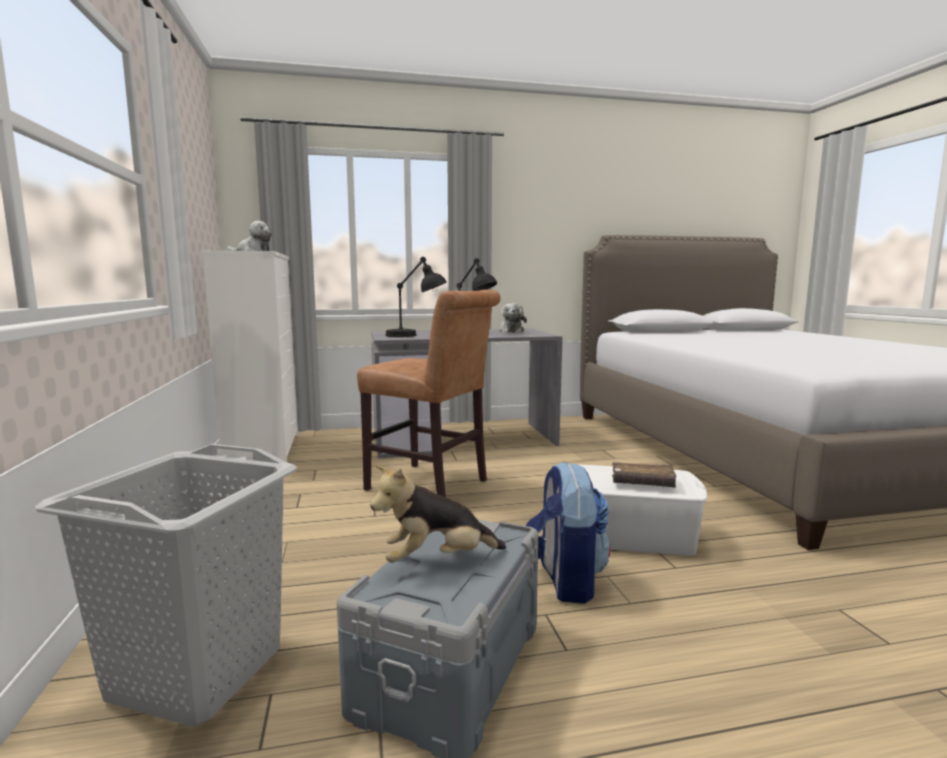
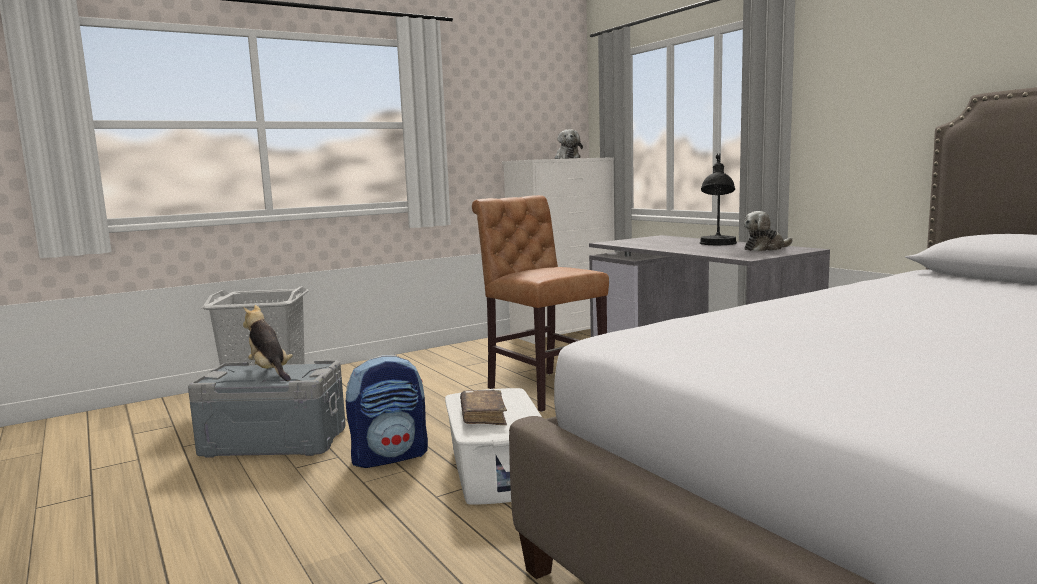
camera: 70 degrees right, 0 degrees up
brown chair [357,290,500,497] -> brown chair turned 135 degrees clockwise [472,195,609,412]
black table lamp [385,257,447,337] -> none

